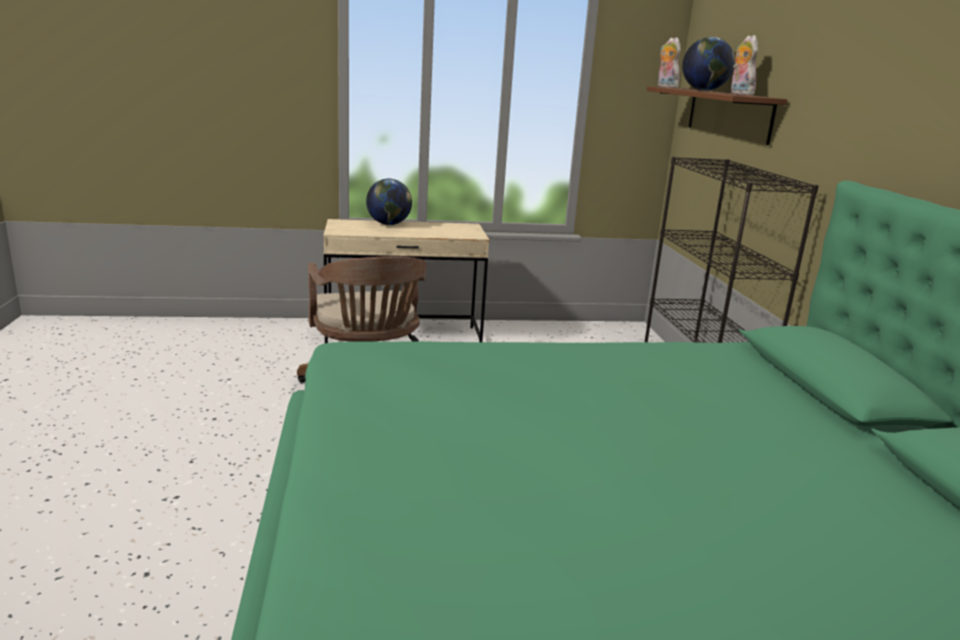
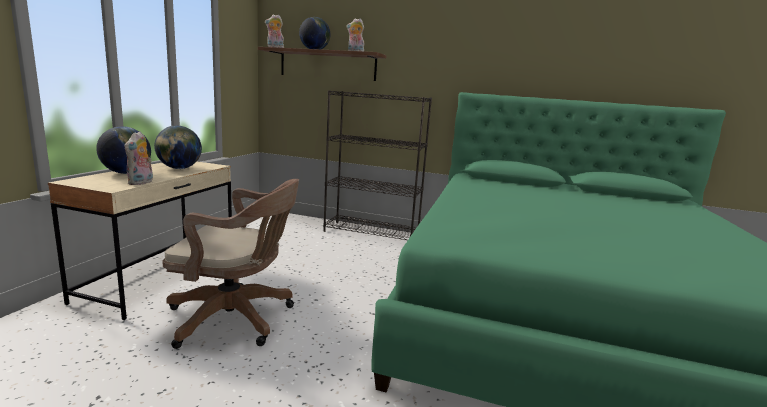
camera: 65 degrees left, 5 degrees down
none -> plush toy [124,131,153,185]
none -> globe [154,126,202,169]

